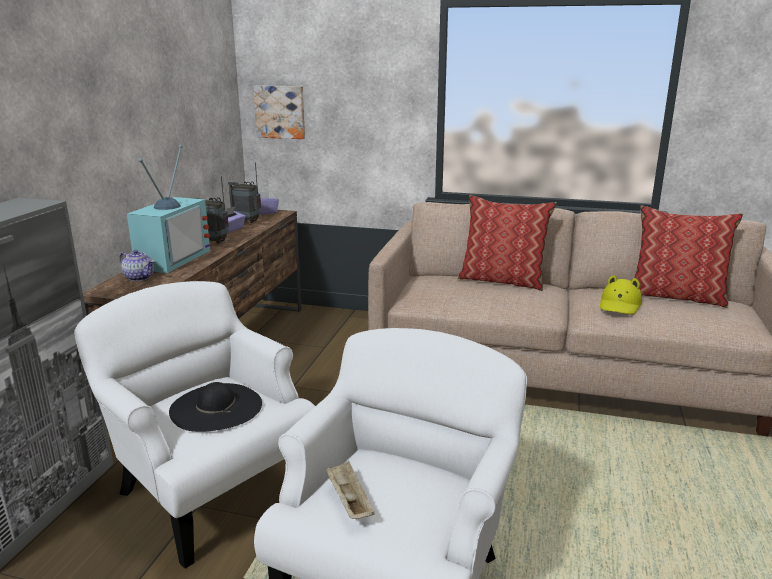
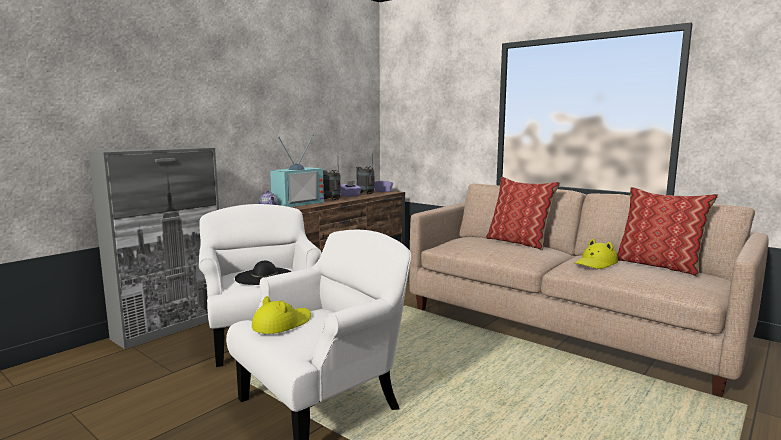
camera: 25 degrees right, 10 degrees down
picture [253,85,305,139] -> none
beige tray [326,461,375,519] -> yellow hat [252,296,311,334]

